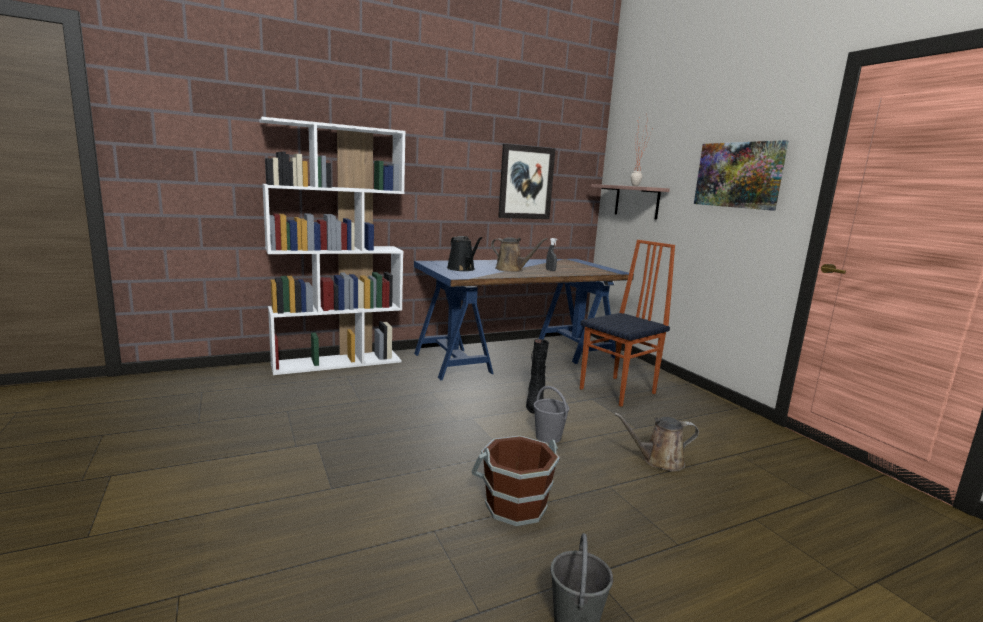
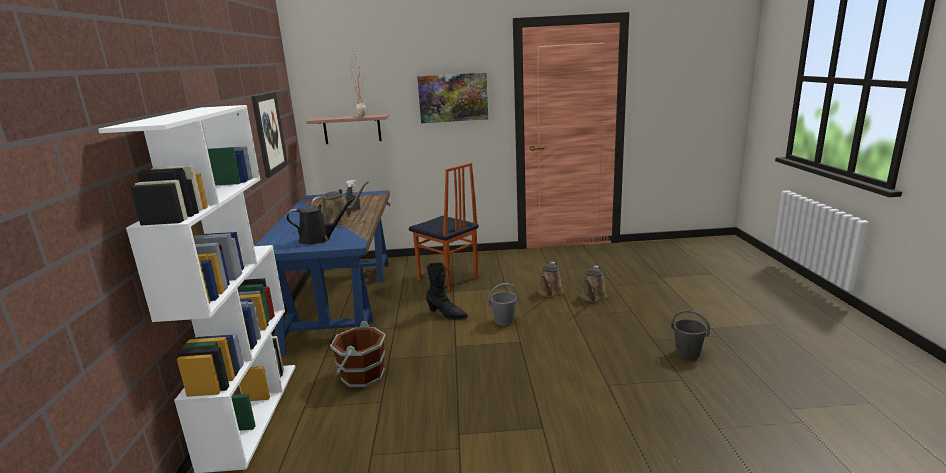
camera: 65 degrees left, 5 degrees up
brown bucket [472,436,560,526] -> brown bucket moved to [330,321,386,387]
chair [580,240,675,407] -> chair turned 150 degrees clockwise [409,163,479,291]
none -> brown watering can [581,265,608,302]

